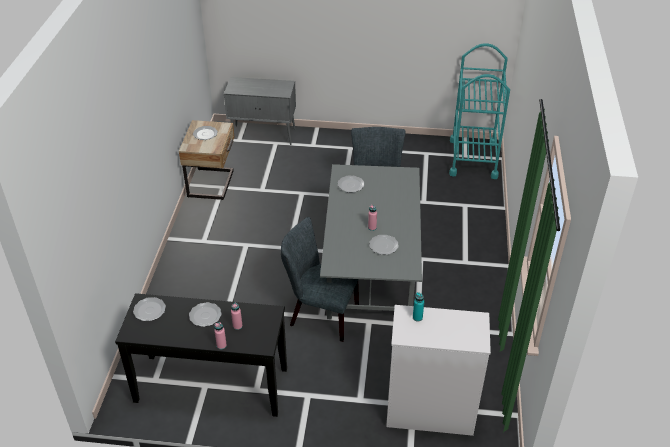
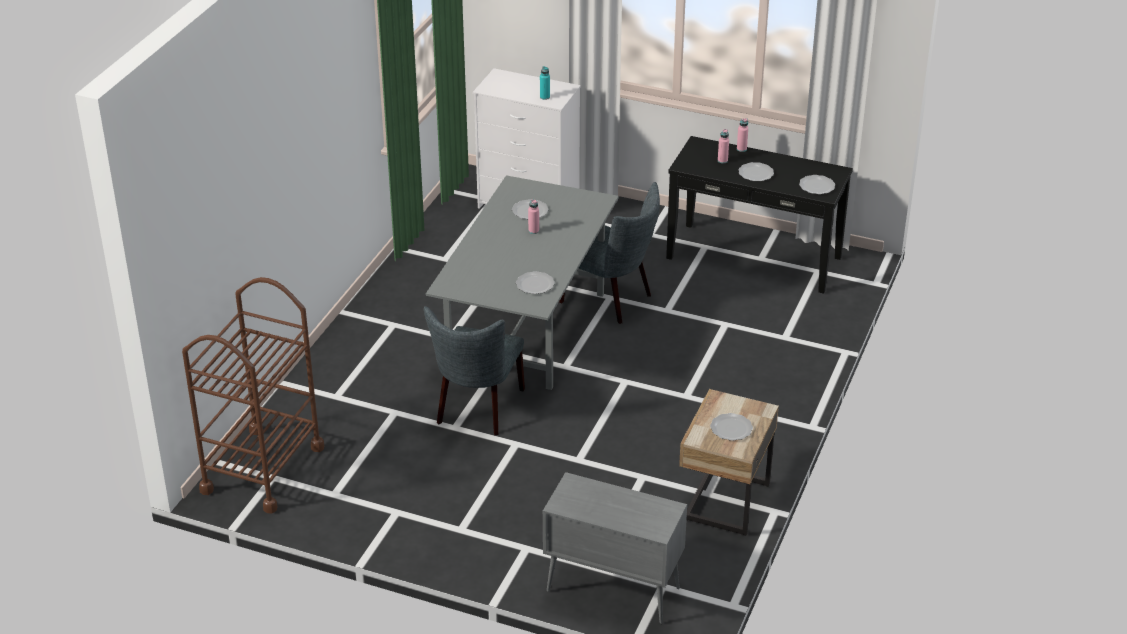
camera: 165 degrees left, 5 degrees down
turquoise cart [449,43,510,179] -> brown cart [182,277,324,514]

